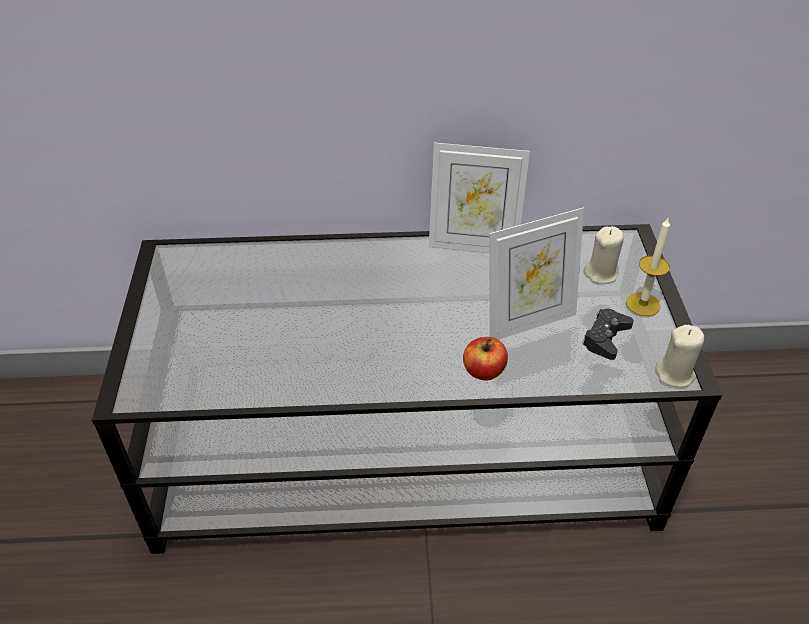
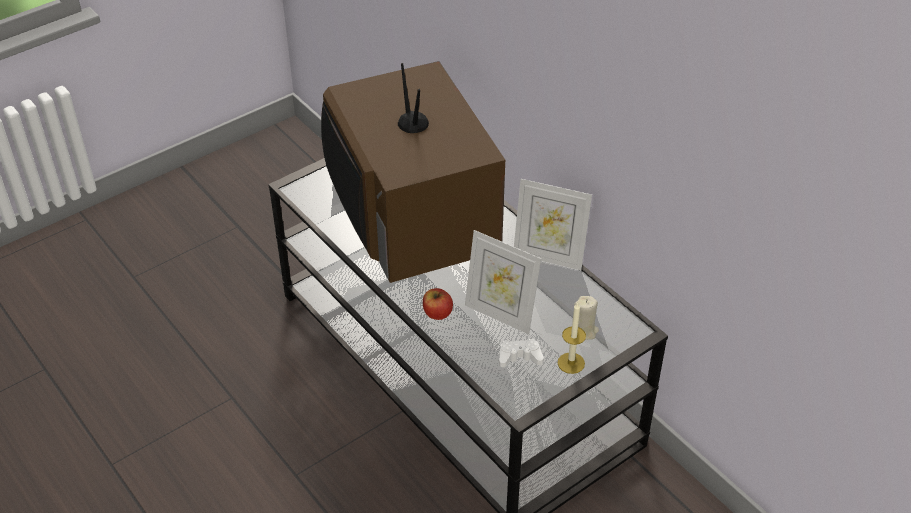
camera: 55 degrees right, 0 degrees up
picture frame [429,143,530,253] -> picture frame turned 45 degrees counterclockwise [514,179,592,270]
black game controller [582,309,634,360] -> white game controller [499,339,544,367]
beige candle [656,325,704,387] -> none
none -> television [321,61,505,283]

